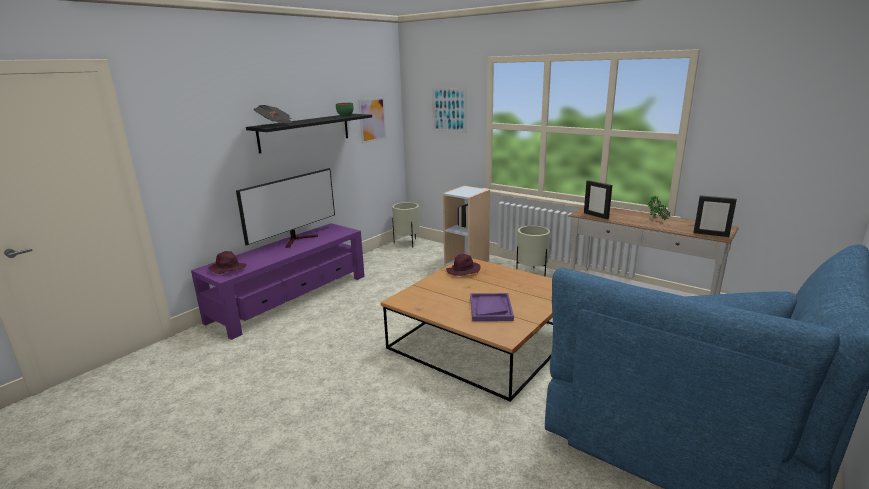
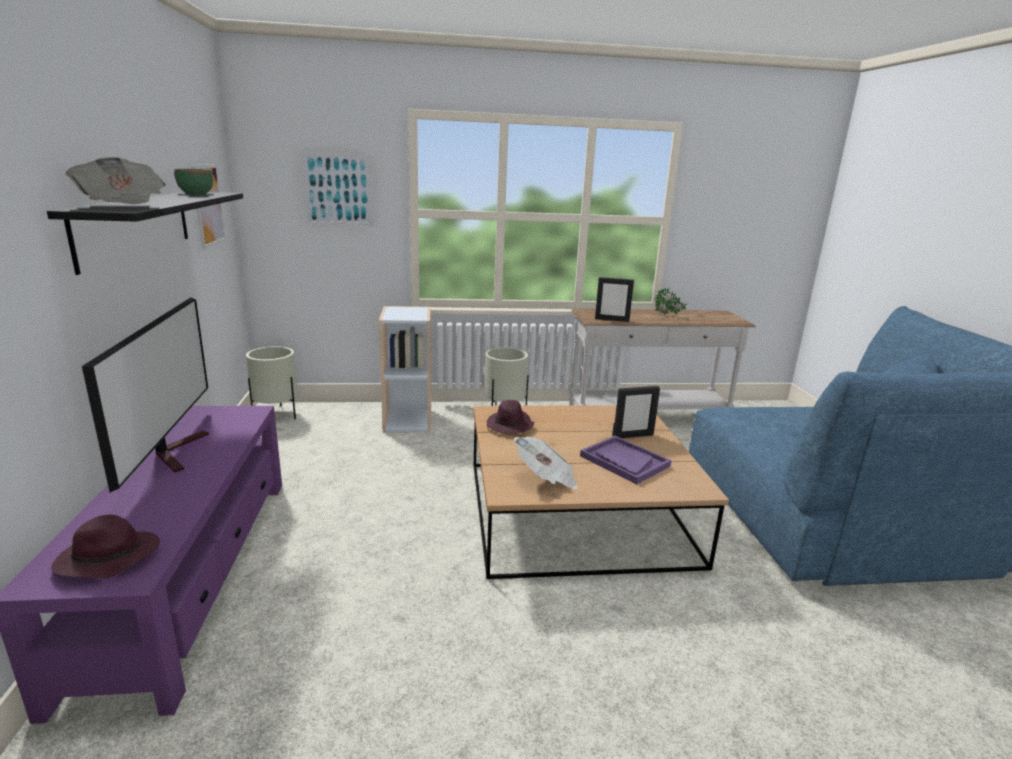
camera: 45 degrees left, 0 degrees up
picture frame [694,195,737,237] -> picture frame moved to [612,386,660,438]
none -> newspaper [514,437,578,489]

